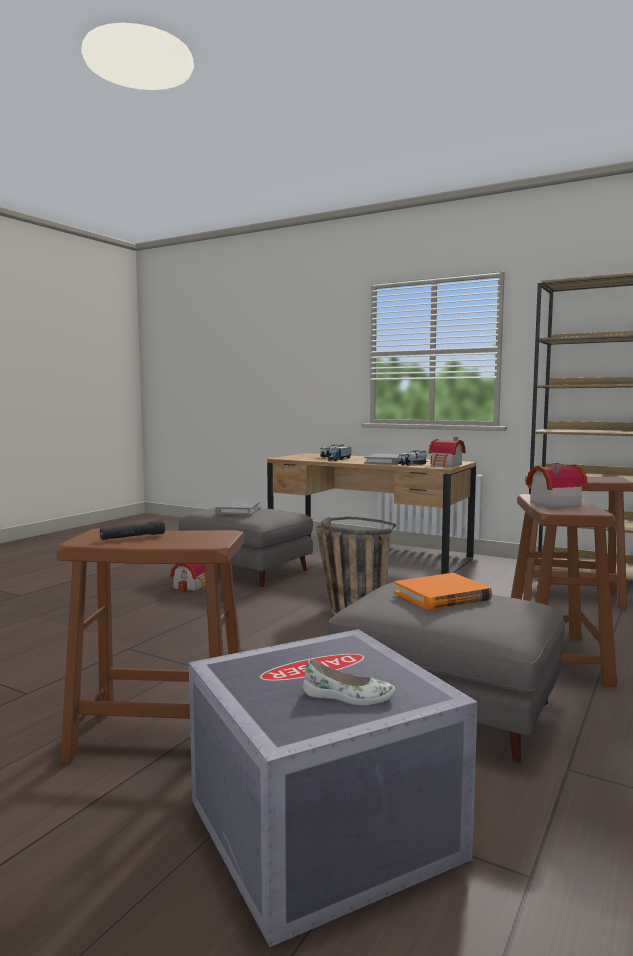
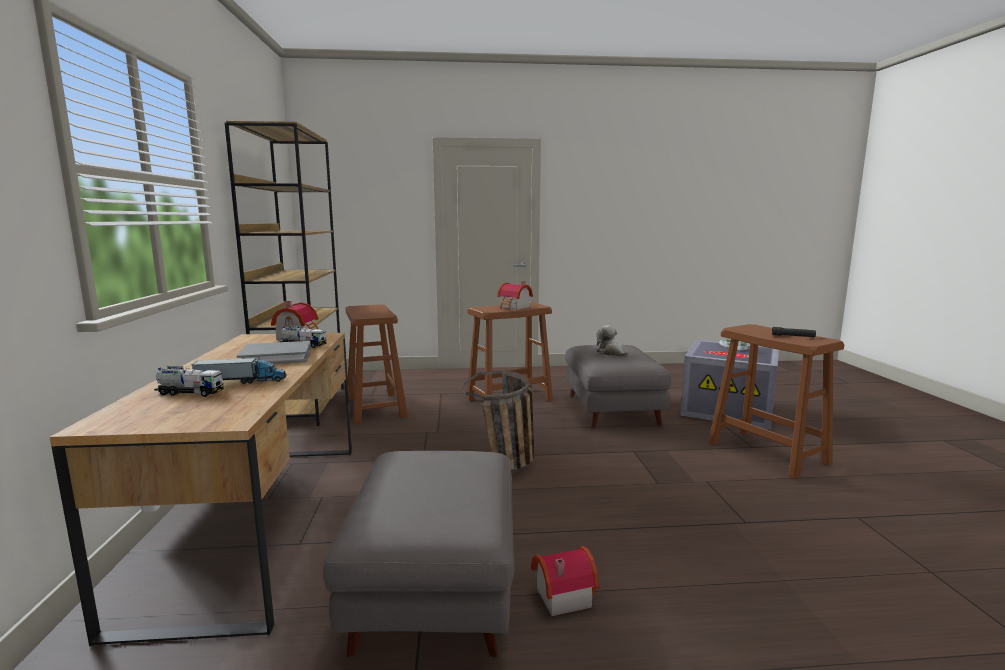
camera: 125 degrees left, 5 degrees up
grey book [215,500,261,515] -> none
orange book [394,573,492,610] -> plush toy [596,325,629,357]

